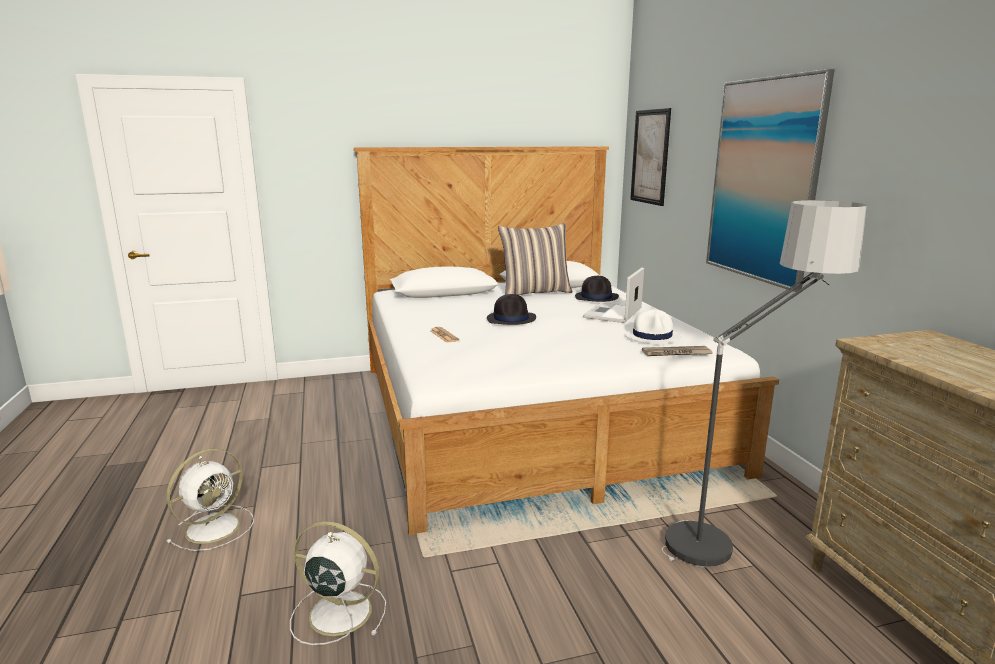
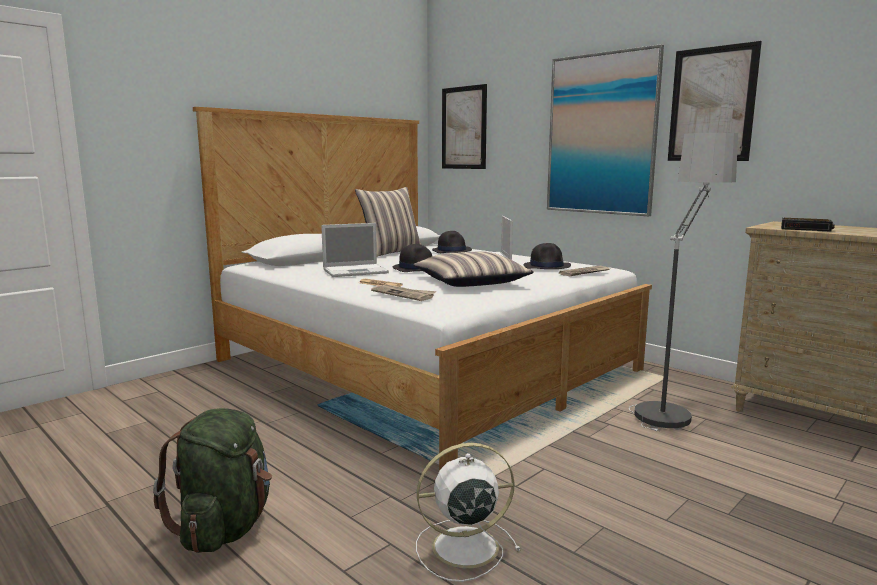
camera: 30 degrees left, 5 degrees down
white fan [166,448,254,551] -> green backpack [153,408,272,553]
white hat [625,309,680,344] -> black hat [524,243,571,269]
none -> laptop [321,223,389,277]
none -> newspaper [371,285,436,301]
none -> pillow [413,251,534,287]
none -> picture [668,41,762,161]
none -> alarm clock [781,218,835,232]

